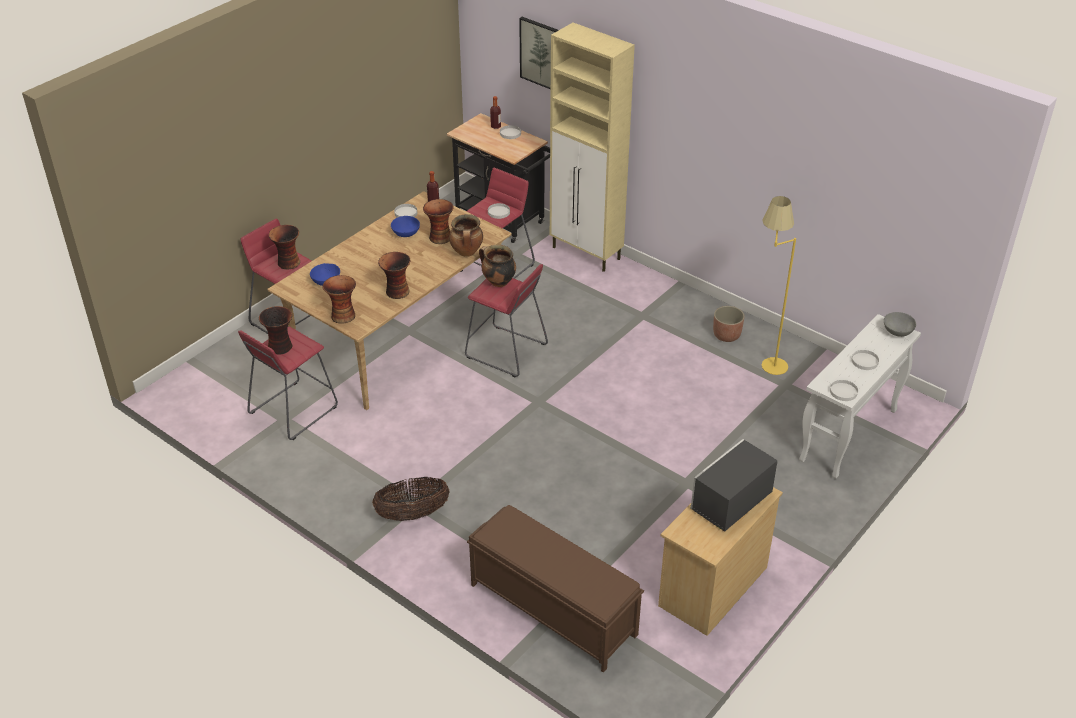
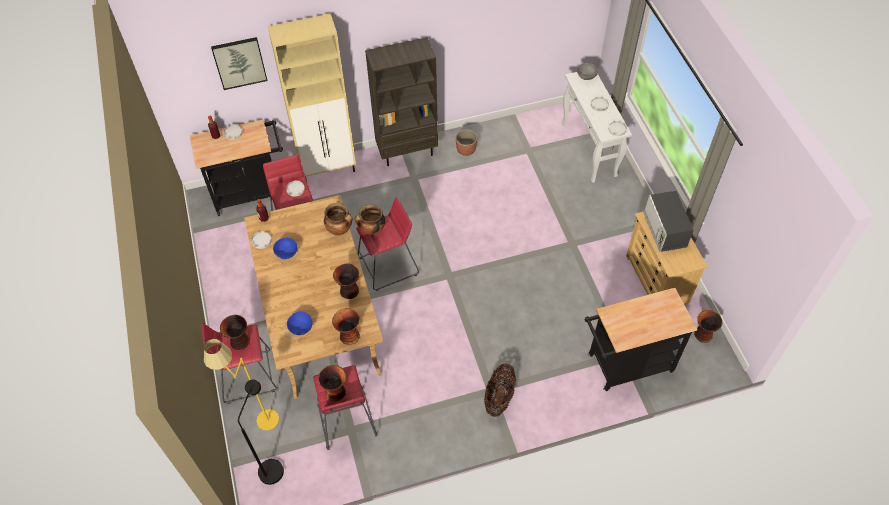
camera: 55 degrees left, 15 degrees up
vase [423,199,454,244] -> vase moved to [694,310,722,343]
brown bench [467,505,644,673] -> black cart [585,288,698,391]
yellow floor lamp [762,196,796,375] -> yellow floor lamp moved to [204,339,279,430]
none -> black floor lamp [238,379,284,485]
none -> brown bookcase [365,37,438,166]

